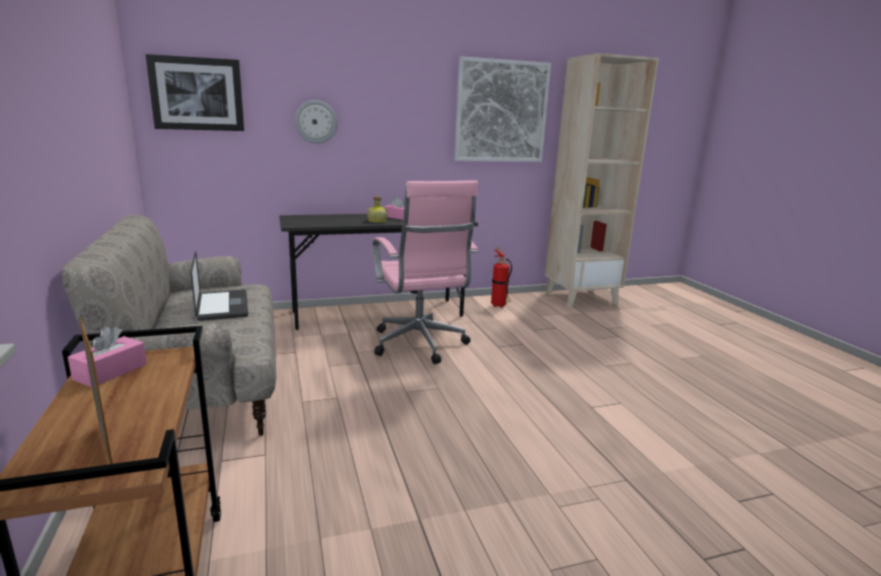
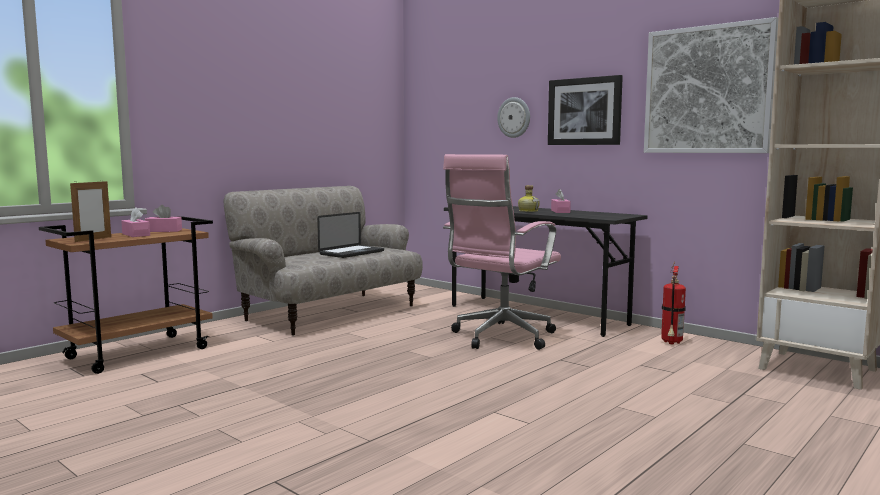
camera: 60 degrees right, 10 degrees down
picture [145,54,244,131] -> picture moved to [548,75,623,145]
none -> pink tissue box [121,208,150,237]

